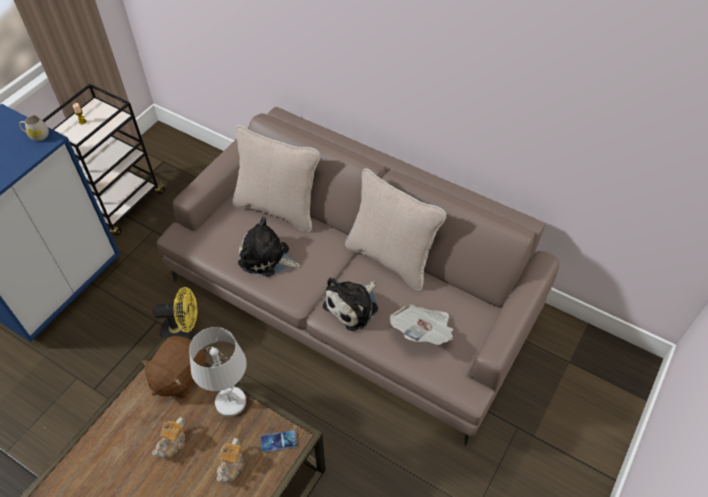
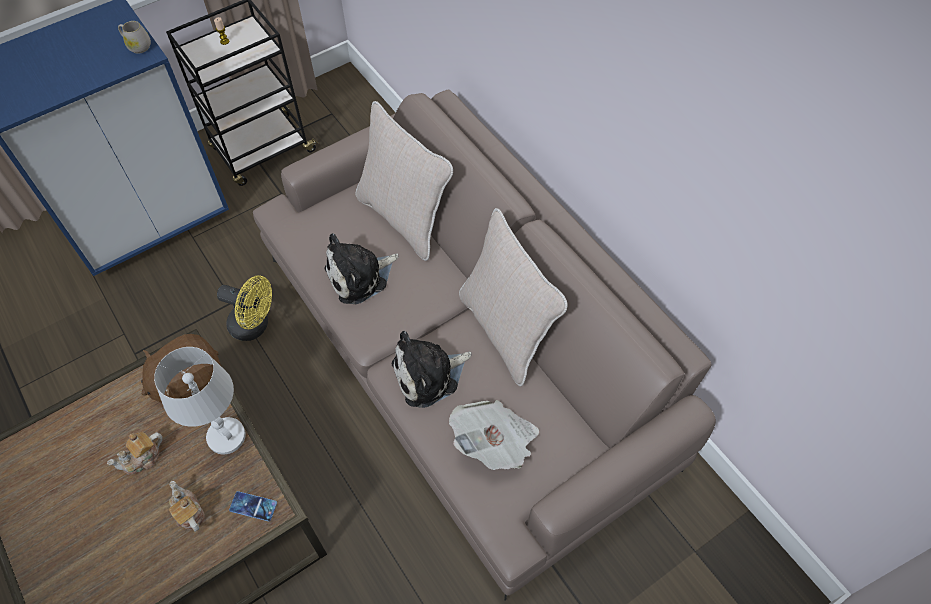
camera: 25 degrees right, 5 degrees up
teapot [217,438,244,483] -> teapot turned 105 degrees clockwise [169,481,205,532]
plush toy [238,217,301,277] -> plush toy turned 75 degrees counterclockwise [324,233,398,304]

